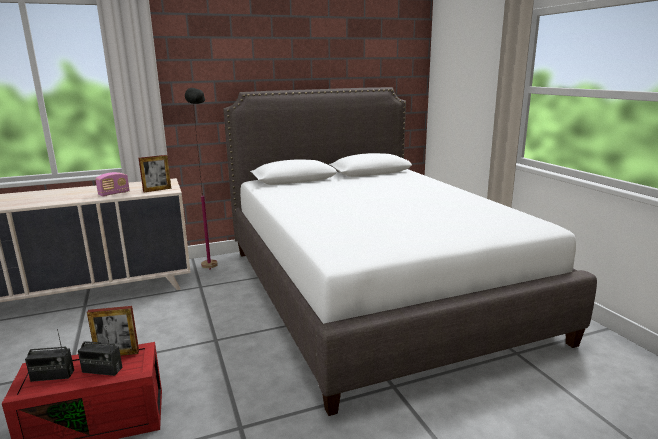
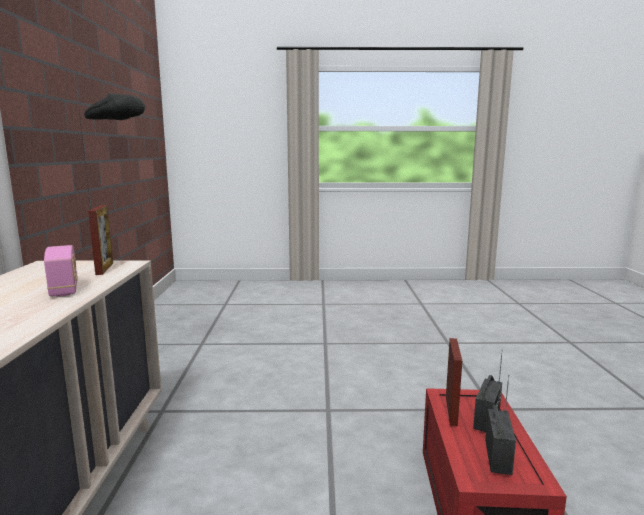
camera: 70 degrees left, 5 degrees down
white bed [223,87,597,416] -> none

